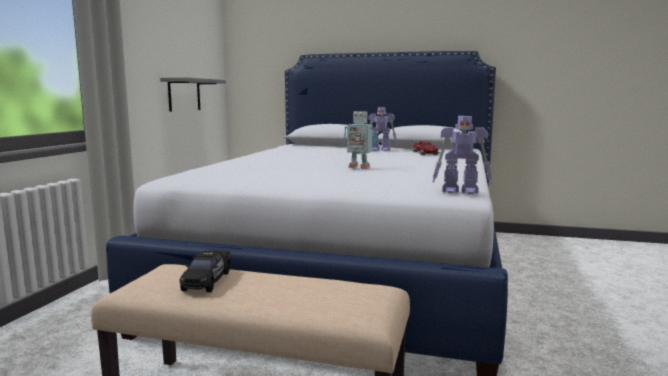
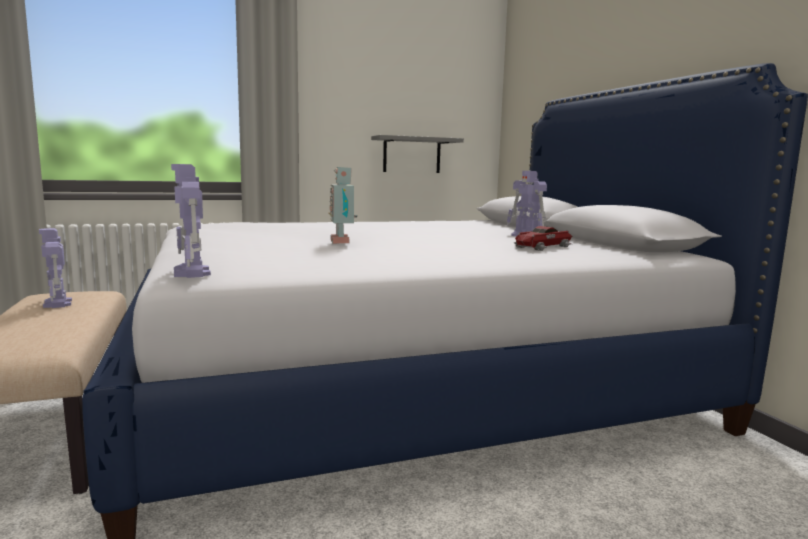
camera: 55 degrees right, 0 degrees up
black toy car [180,250,231,292] -> toy robot [39,228,72,308]

